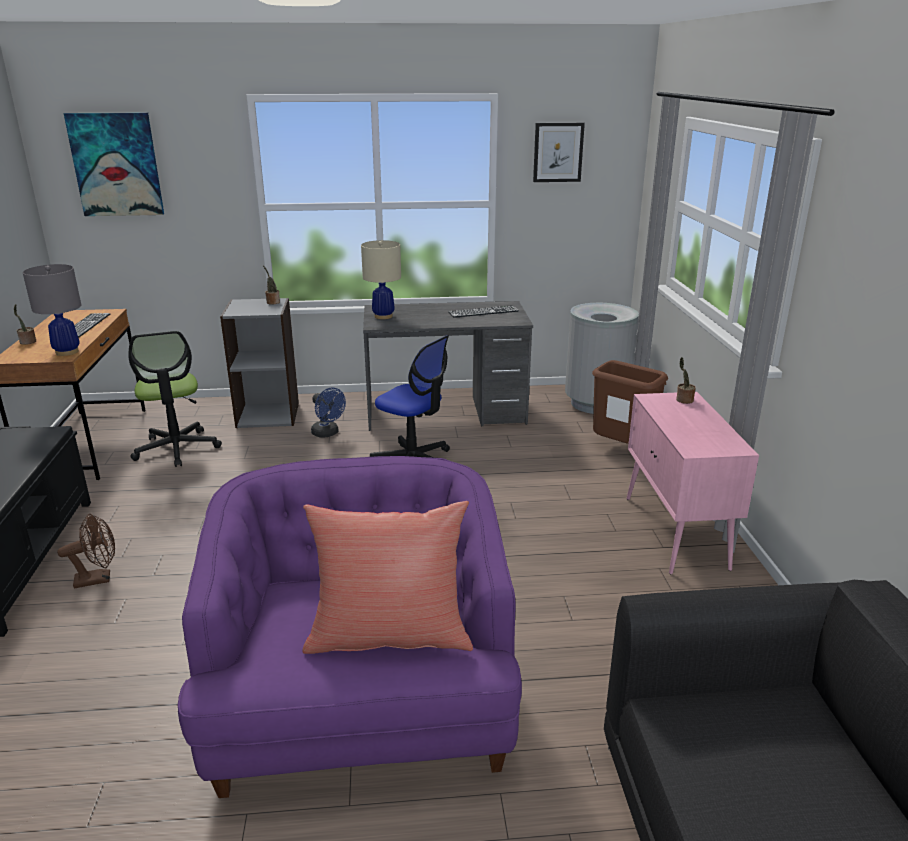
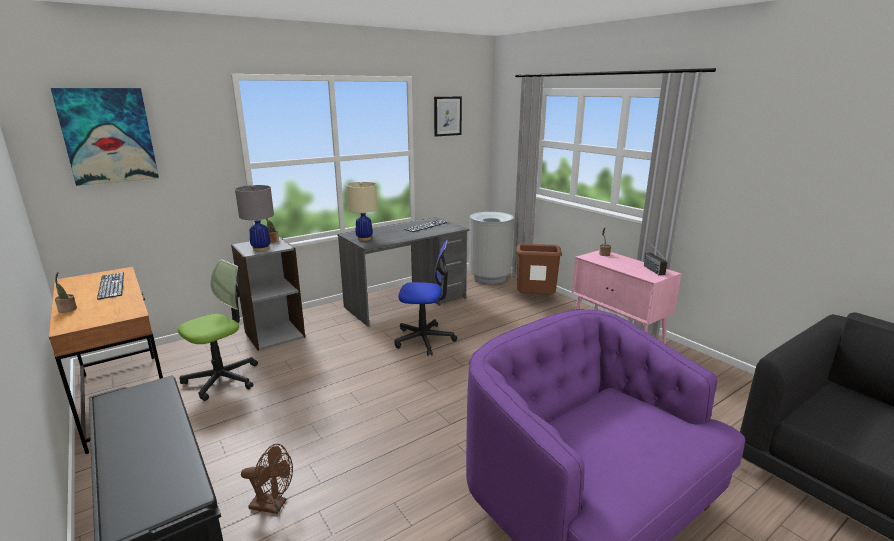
camera: 30 degrees left, 5 degrees down
grey table lamp [23,264,81,356] -> grey table lamp moved to [235,185,274,251]
brown fan [57,514,115,588] -> brown fan turned 60 degrees clockwise [241,444,293,514]
office chair [129,331,222,467] -> office chair turned 90 degrees counterclockwise [178,259,258,401]
red pillow [302,501,473,654] -> none
blue fan [311,388,346,437] -> none
none -> radio [644,238,667,275]

